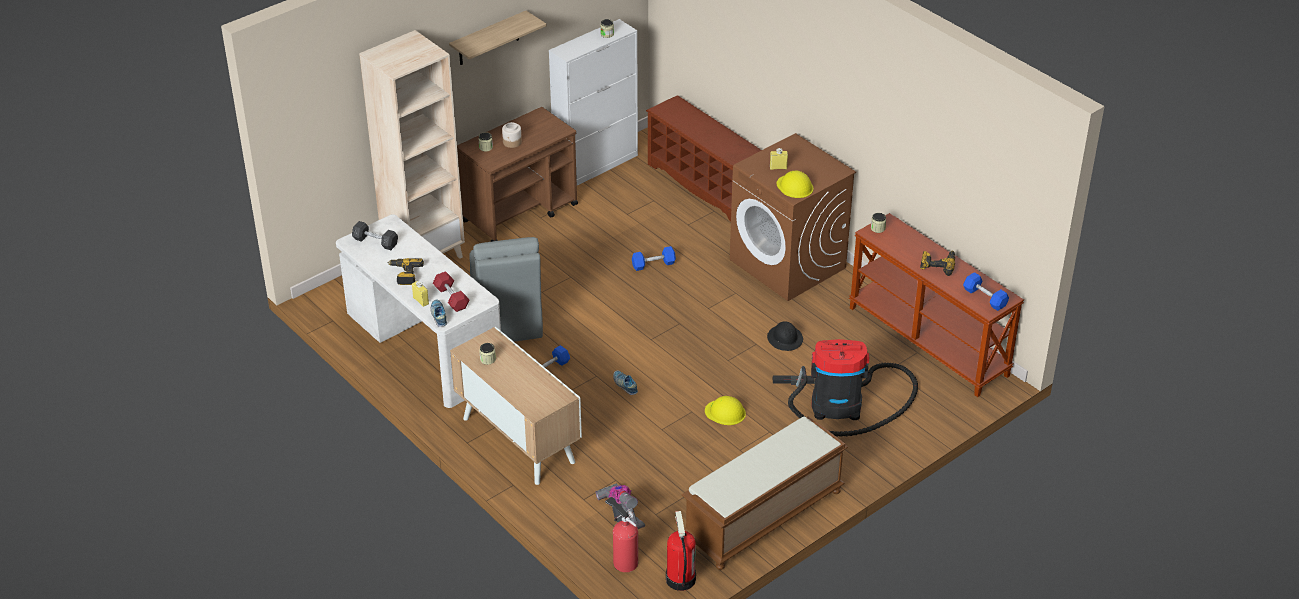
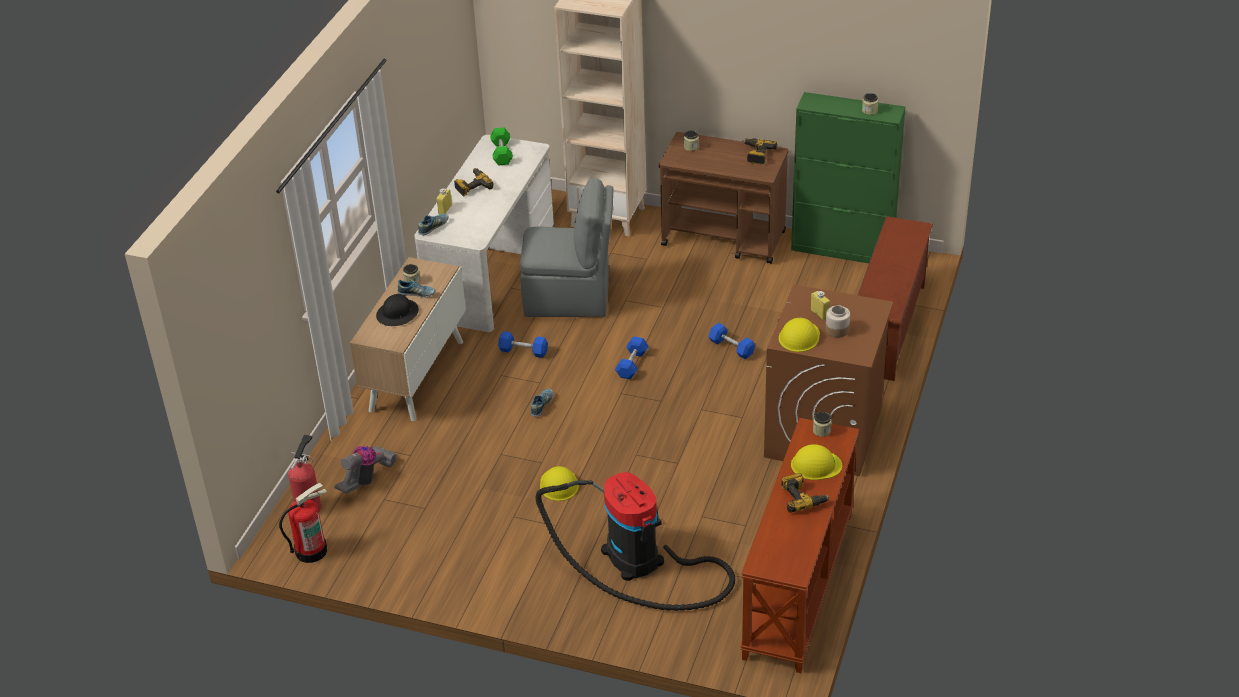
camera: 60 degrees right, 0 degrees up
grey dumbbell [352,221,398,250] -> green dumbbell [490,127,513,166]
red dumbbell [433,271,470,312] -> none
shelf [449,11,547,65] -> none
grey chair [469,237,543,342] -> grey chair turned 135 degrees counterclockwise [520,178,614,317]
jar [502,122,522,148] -> jar moved to [825,305,850,338]
white cabinet [549,19,638,185] -> green cabinet [791,92,905,263]
brown bench [682,416,848,570] -> none
black hard hat [767,321,803,351] -> black hard hat moved to [376,294,419,326]
blue dumbbell [963,272,1009,311] -> blue dumbbell moved to [615,336,648,379]
none -> shoe [397,279,435,298]
none -> power drill [742,138,777,165]
none -> yellow hard hat [791,444,842,480]

